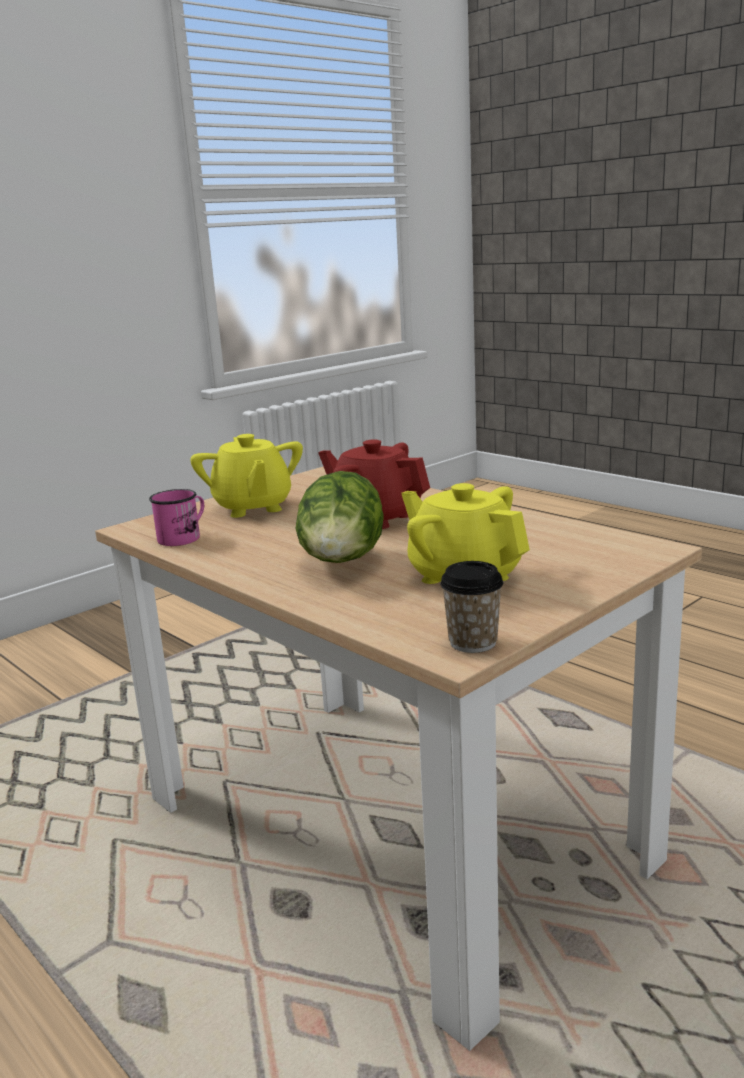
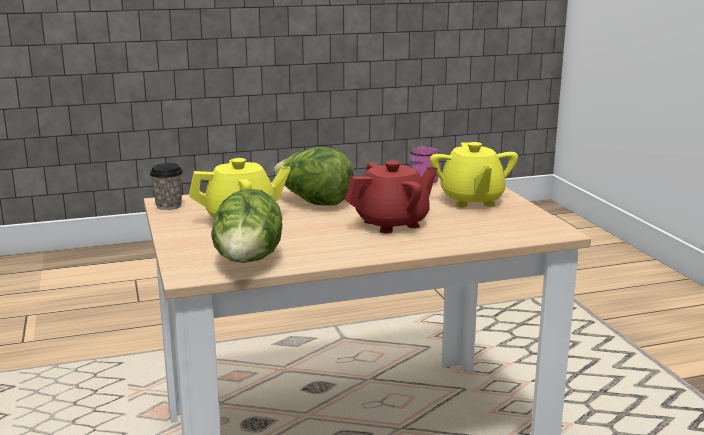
camera: 115 degrees right, 0 degrees up
yellow teapot [190,434,303,518] -> yellow teapot turned 105 degrees counterclockwise [430,142,518,207]
none -> lettuce [211,189,282,263]

